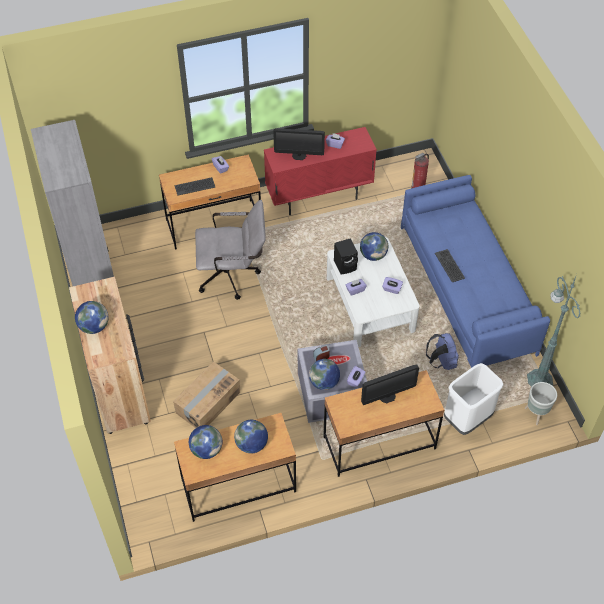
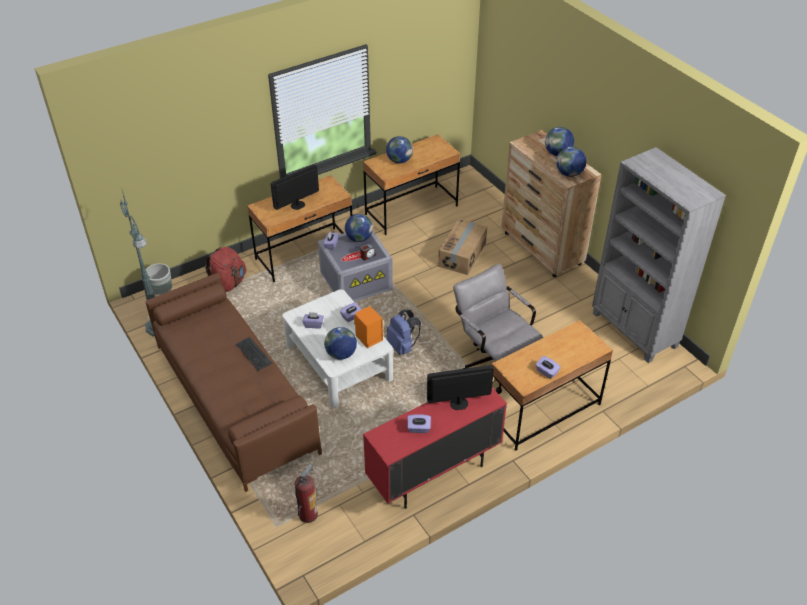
camera: 165 degrees right, 10 degrees down
keyboard [175,177,216,196] -> none
globe [189,425,222,459] -> globe moved to [556,147,586,177]
grey office chair [195,199,266,300] -> grey office chair turned 75 degrees clockwise [453,264,543,394]
black speaker [334,238,358,275] -> orange speaker [354,306,383,348]
blue sofa [401,175,550,368] -> brown sofa [145,273,322,492]
blue backpack [426,333,459,370] -> blue backpack moved to [386,309,421,355]
white trash can [444,363,504,435] -> red backpack [205,247,246,292]

